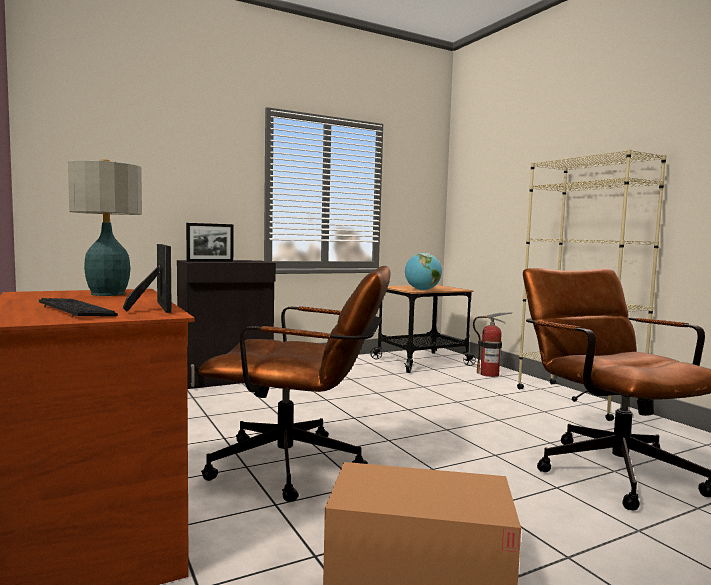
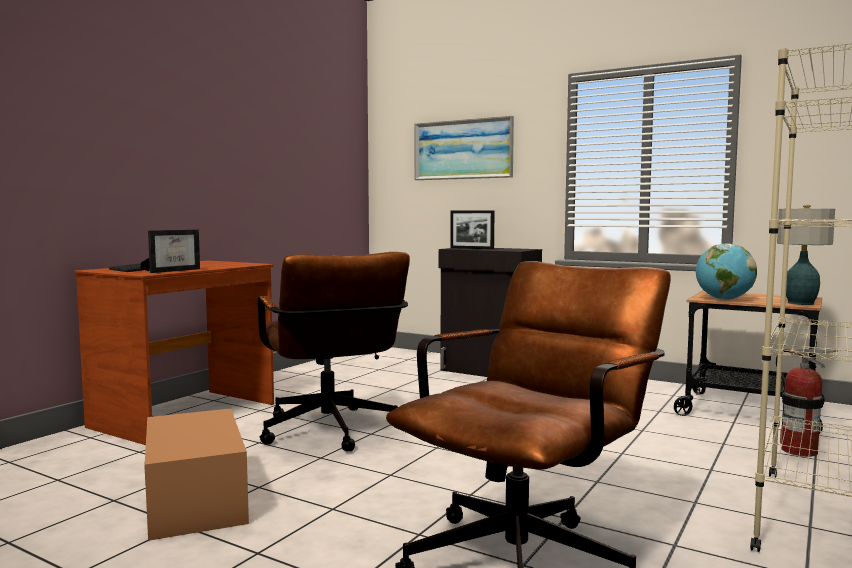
camera: 60 degrees right, 0 degrees up
table lamp [68,159,142,296] -> table lamp moved to [777,205,835,305]
none -> picture [415,116,514,180]

